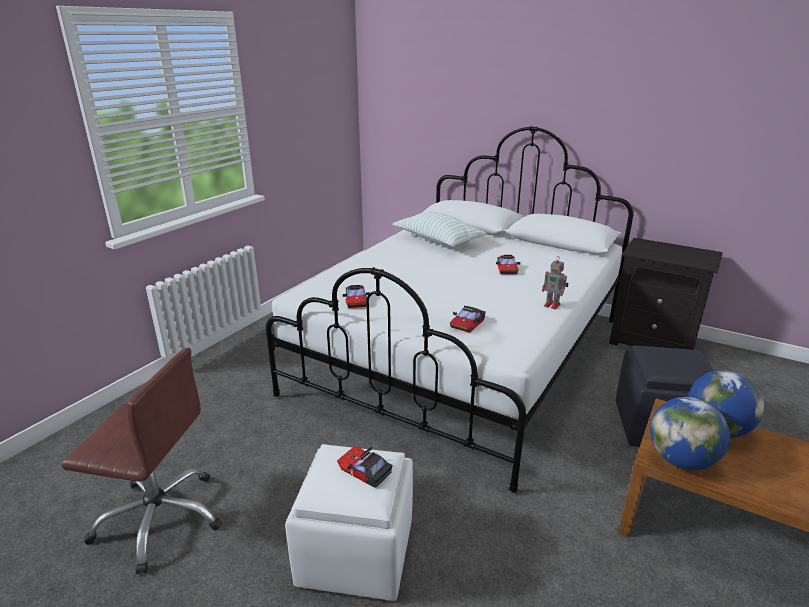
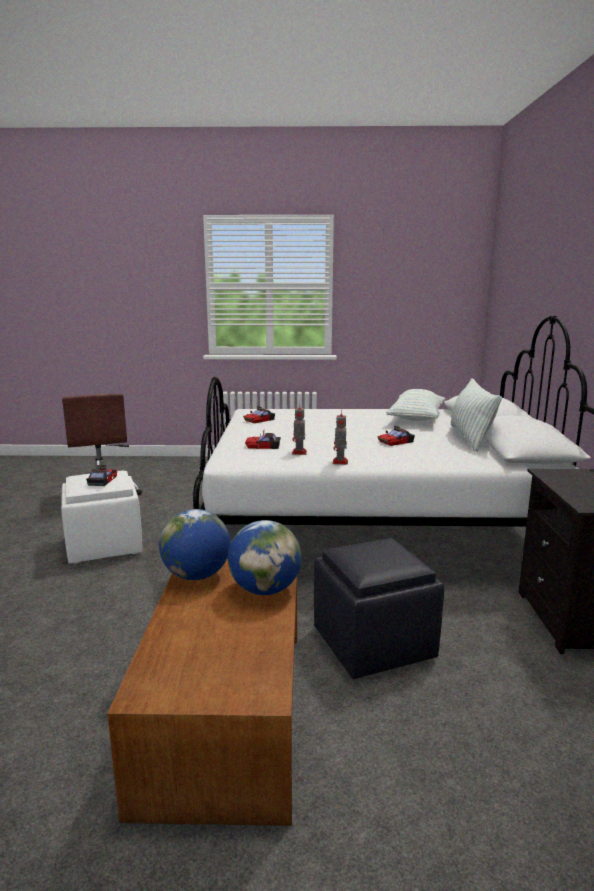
camera: 60 degrees right, 10 degrees down
none -> toy robot [292,403,307,455]
none -> pillow [451,378,502,451]

